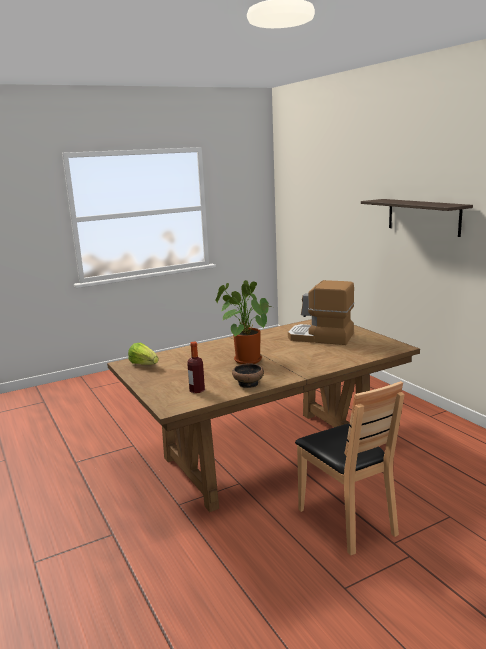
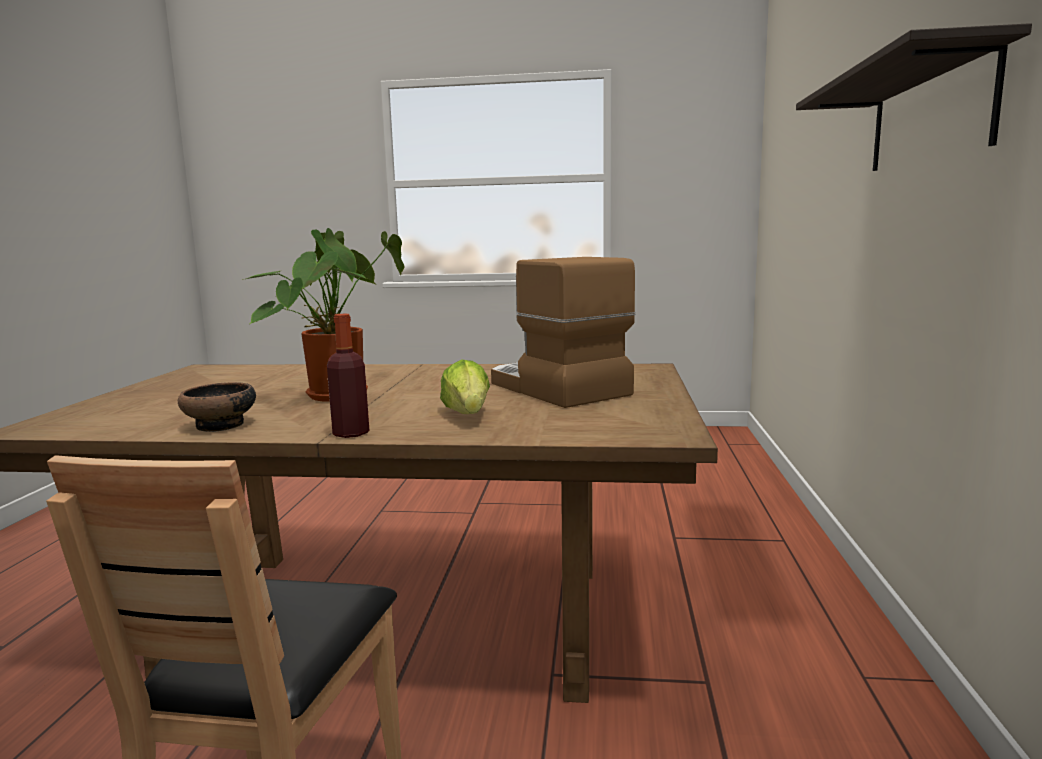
camera: 35 degrees right, 5 degrees down
lettuce [128,343,159,365] -> lettuce moved to [440,359,490,414]
bottle [187,342,205,393] -> bottle moved to [327,314,369,438]

